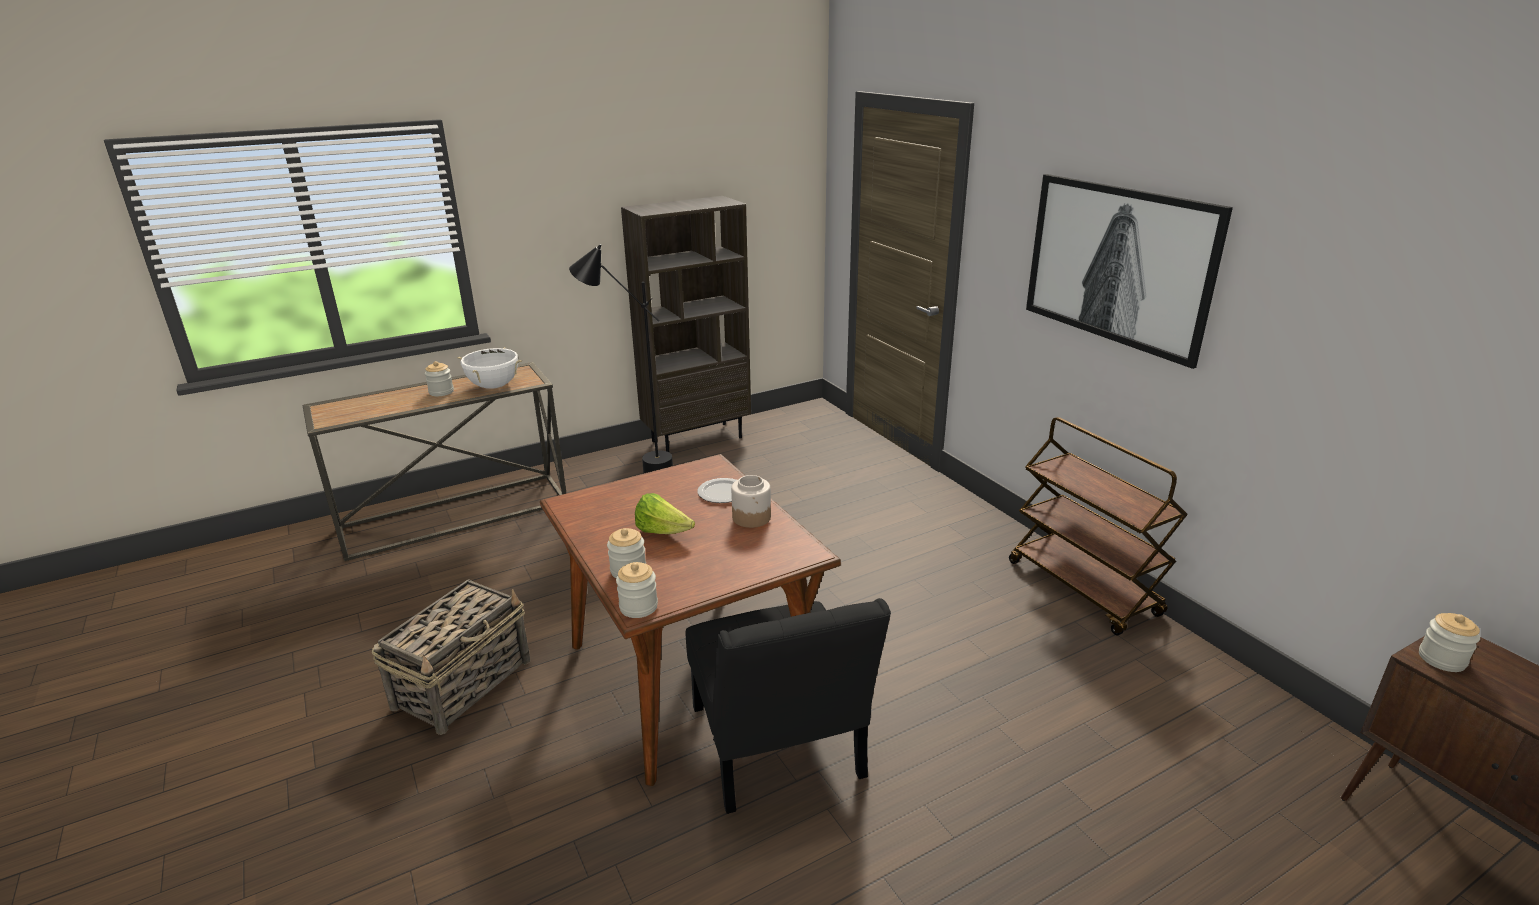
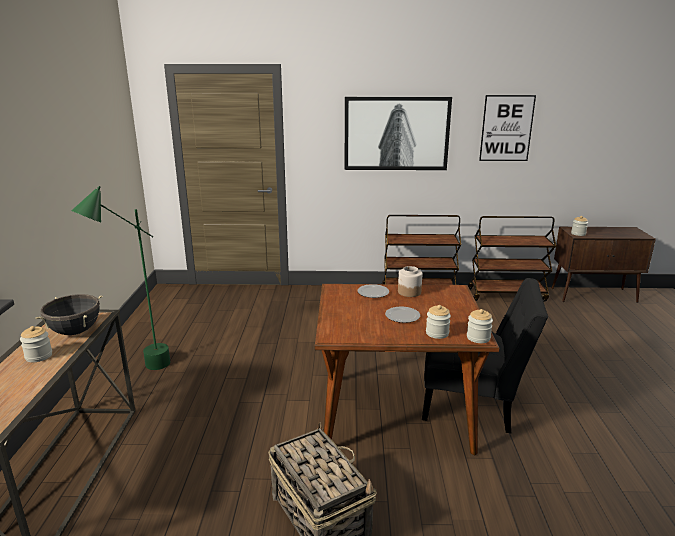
camera: 60 degrees left, 5 degrees down
white cooking pot [457,347,522,389] -> black cooking pot [35,294,103,335]
black floor lamp [569,244,673,474] -> green floor lamp [71,186,171,370]
brown bookcase [621,196,751,452] -> none
lettuce [635,493,695,534] -> plate [385,306,420,323]
none -> brown cart [468,216,556,302]
none -> picture [479,95,536,161]

